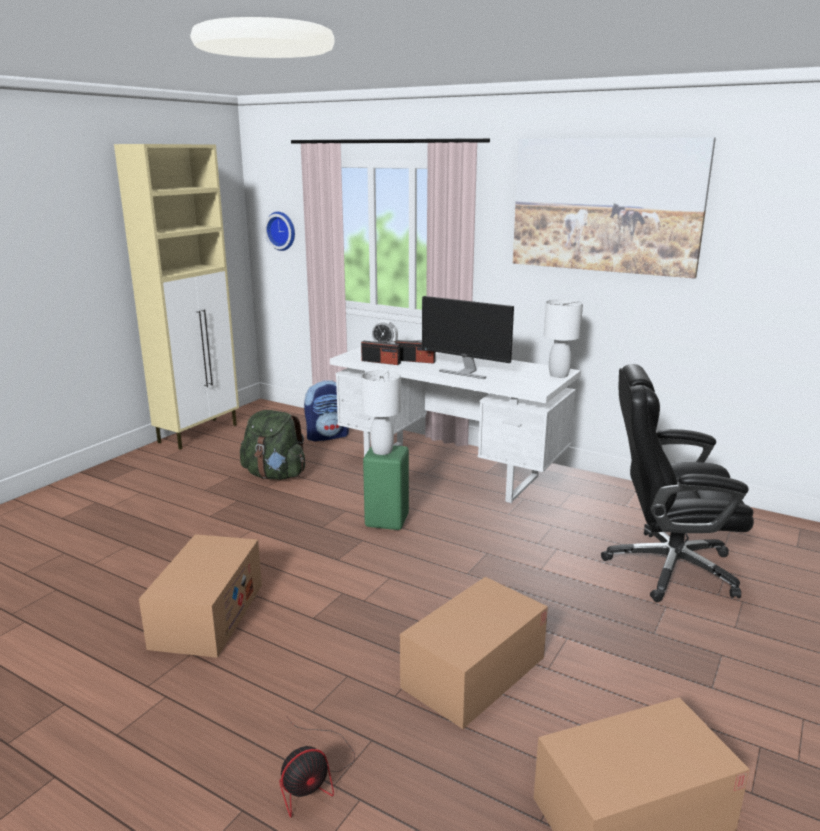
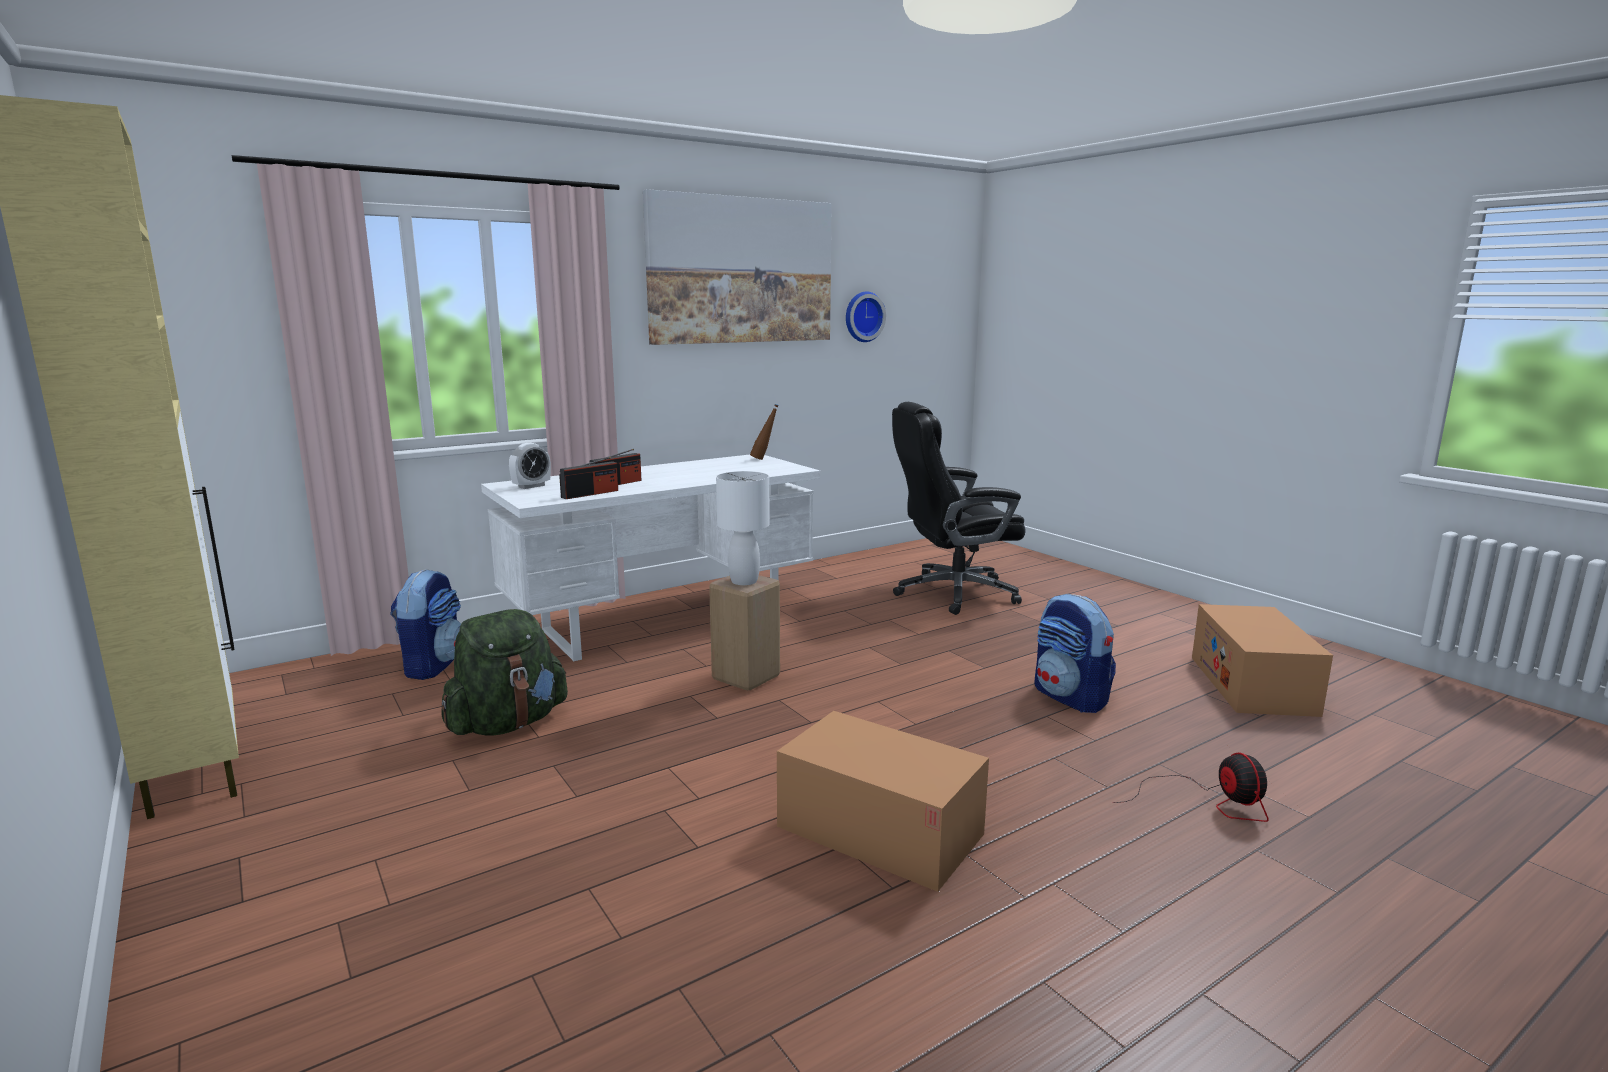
camera: 65 degrees left, 5 degrees down
wall clock [264,212,295,251] -> wall clock moved to [846,292,886,342]
green stool [363,445,409,530] -> beige stool [709,575,780,690]
cardboard box [400,577,548,729] -> backpack [1034,594,1116,713]
monitor [422,296,514,379] -> none
white table lamp [544,299,583,378] -> brown bottle [750,404,779,460]
black office chair [601,364,754,602] -> black office chair turned 45 degrees clockwise [892,402,1025,615]

